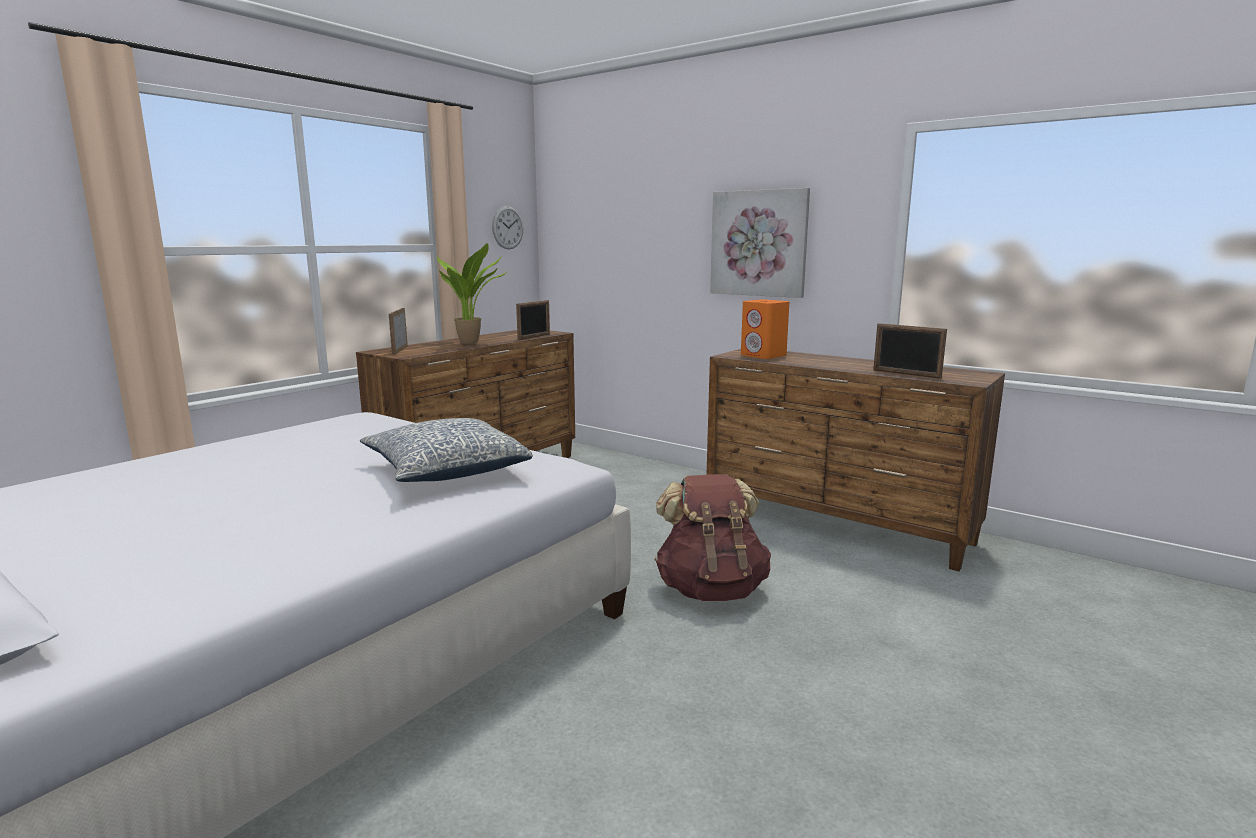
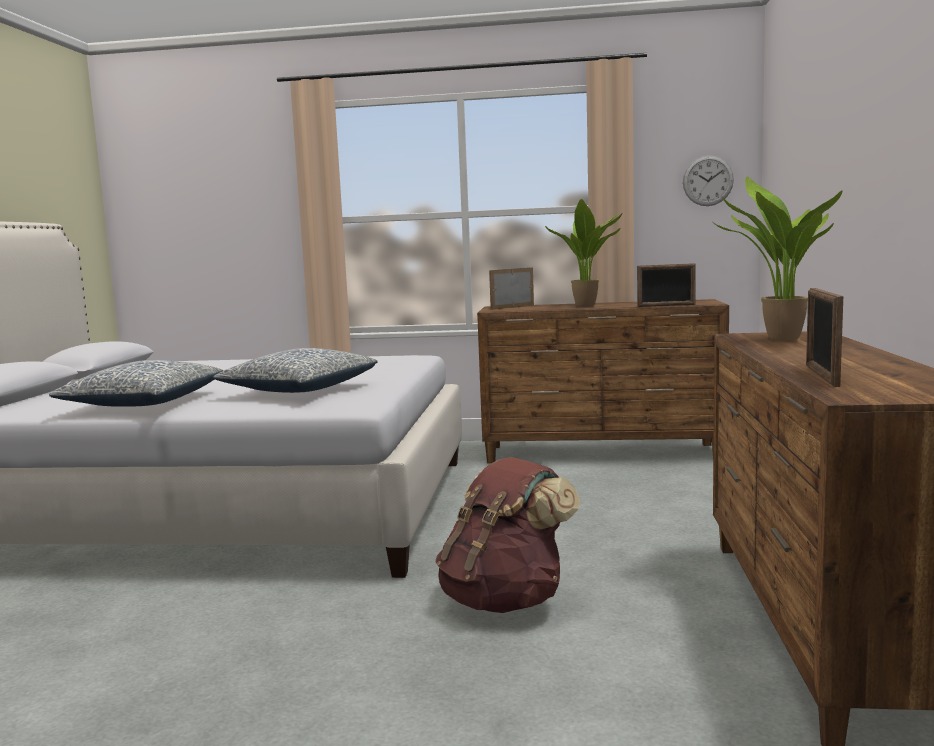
camera: 60 degrees right, 5 degrees down
picture [710,188,810,298] -> none
orange speaker [741,300,789,359] -> potted plant [713,177,842,341]
none -> pillow [49,360,223,407]

